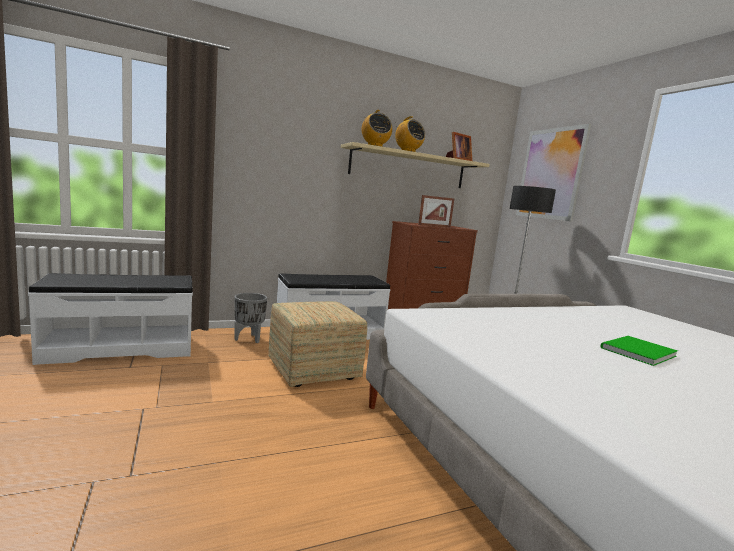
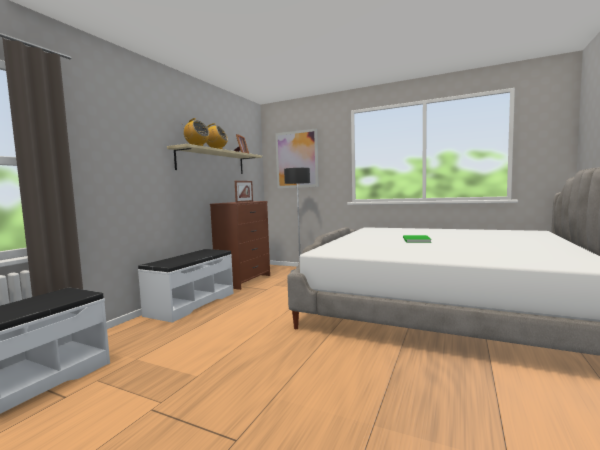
camera: 40 degrees left, 5 degrees down
grey planter [234,293,267,343] -> none
ottoman [268,301,367,387] -> none

